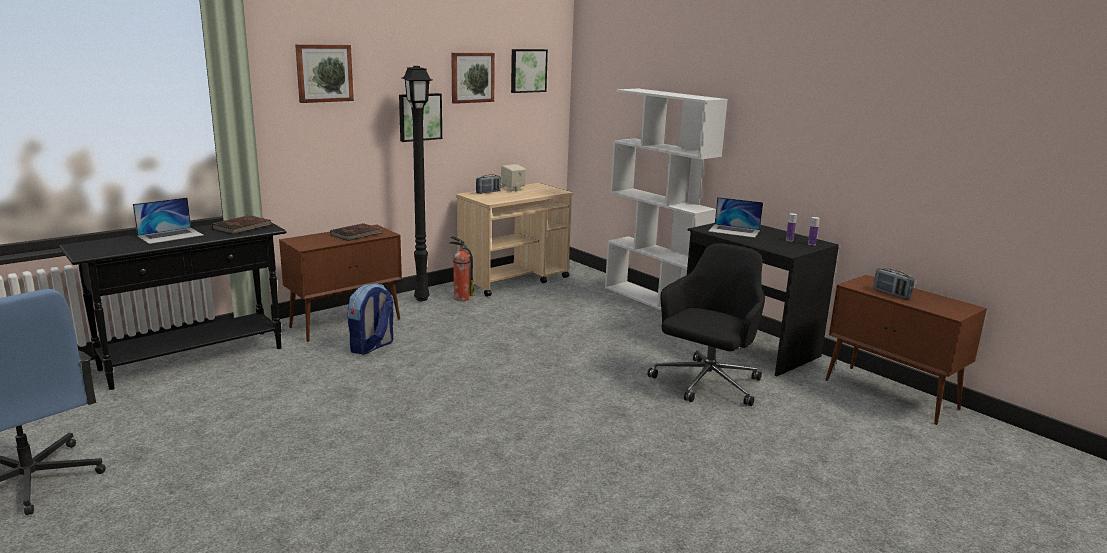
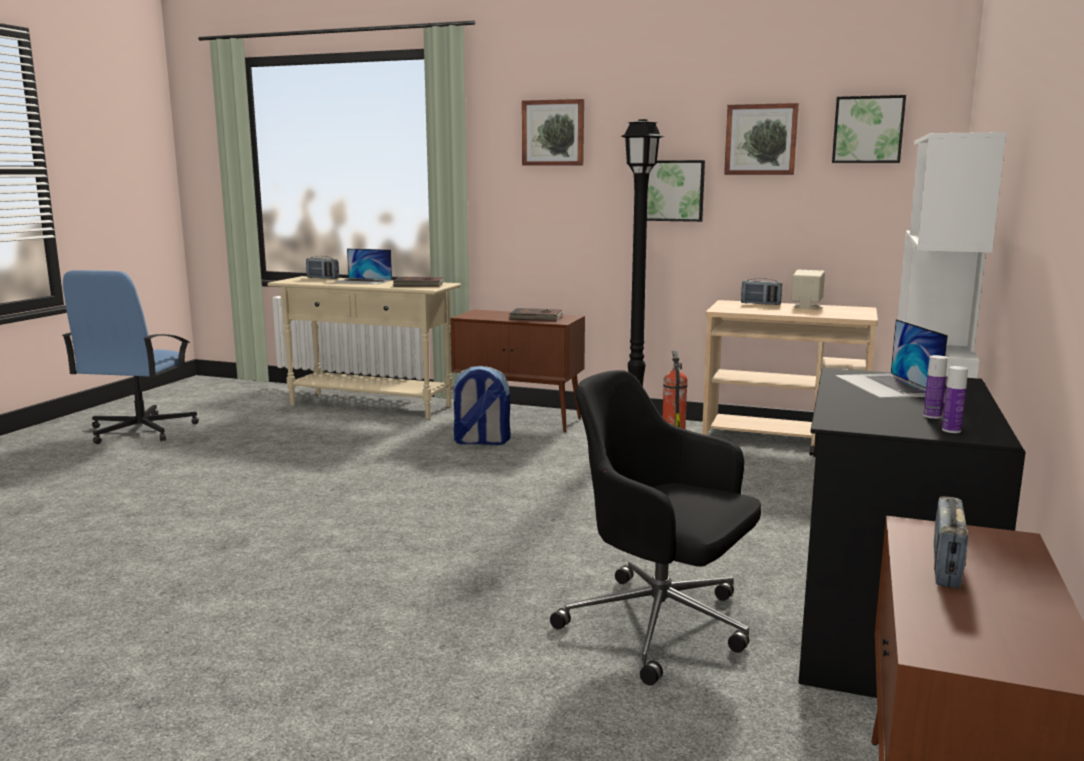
camera: 60 degrees right, 5 degrees down
black console table [59,218,286,390] -> beige console table [267,276,461,419]
black office chair [647,243,765,406] -> black office chair turned 150 degrees counterclockwise [550,370,761,686]
none -> radio [306,256,339,279]

